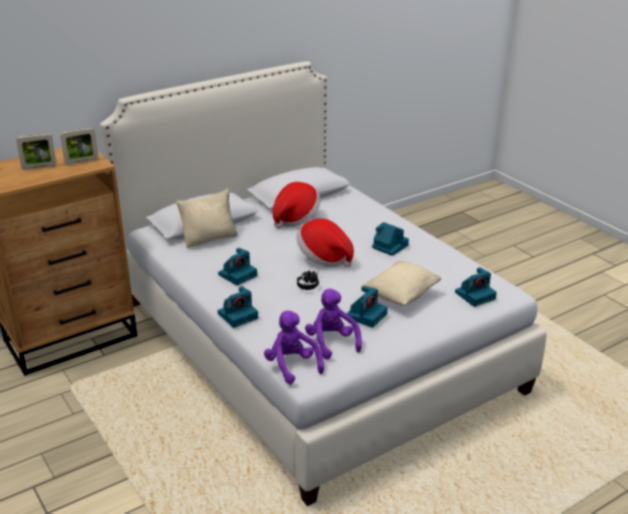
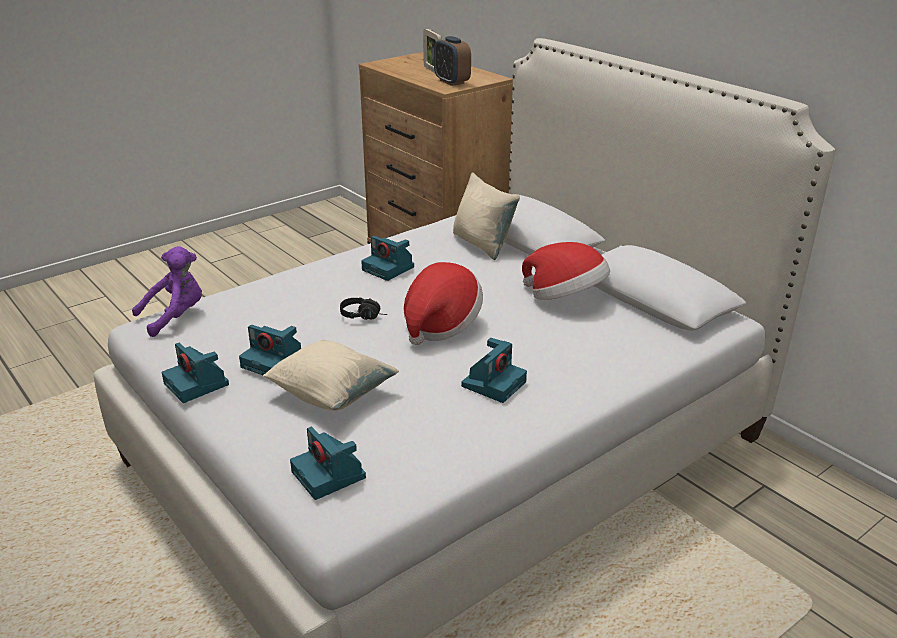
camera: 85 degrees right, 0 degrees up
picture frame [60,128,99,165] -> alarm clock [434,36,471,86]
camera [217,286,258,328] -> camera moved to [162,343,229,403]
purple plush toy [305,289,362,359] -> none

